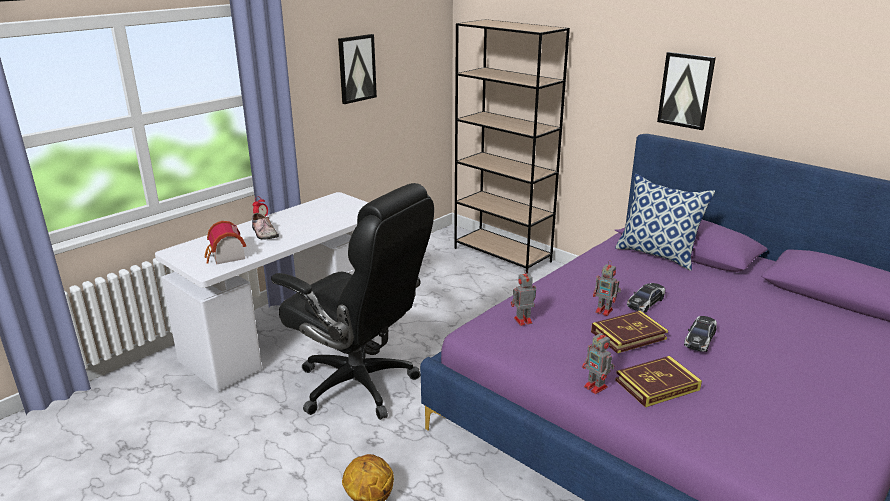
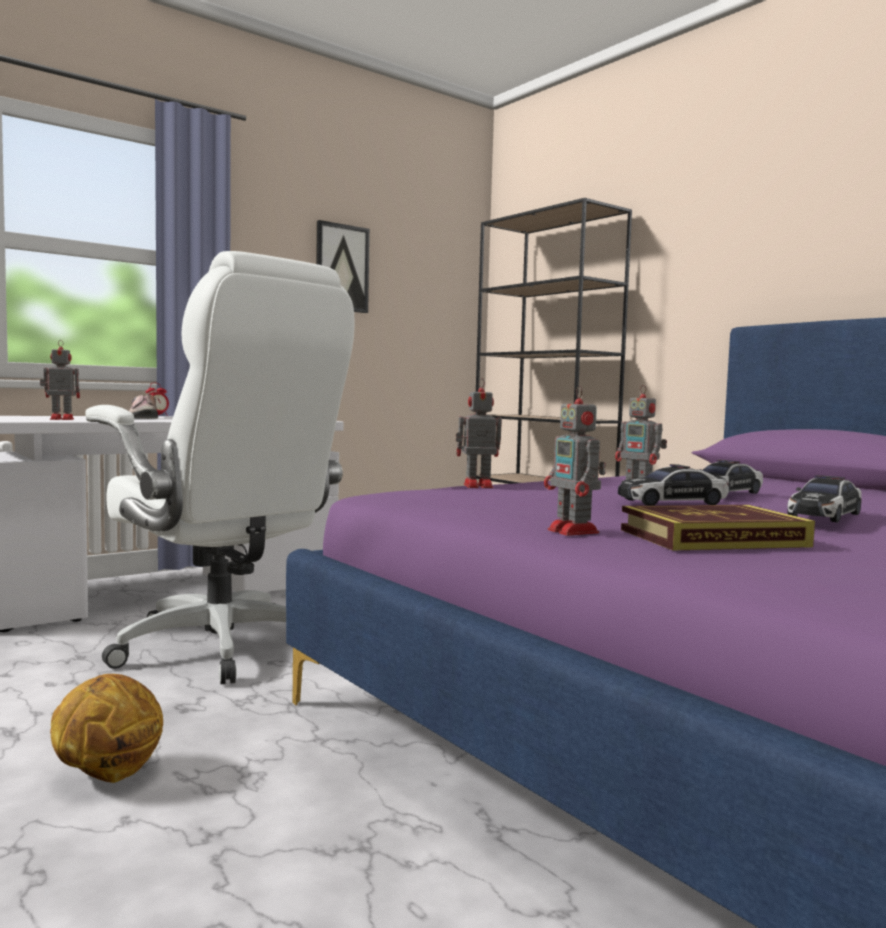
camera: 10 degrees right, 20 degrees down
toy house [204,221,246,264] -> toy robot [40,340,80,420]
black office chair [271,183,434,420] -> white office chair [85,251,354,684]
book [591,311,668,353] -> toy car [618,464,730,506]
pillow [615,174,715,271] -> none
picture [657,52,716,130] -> none

